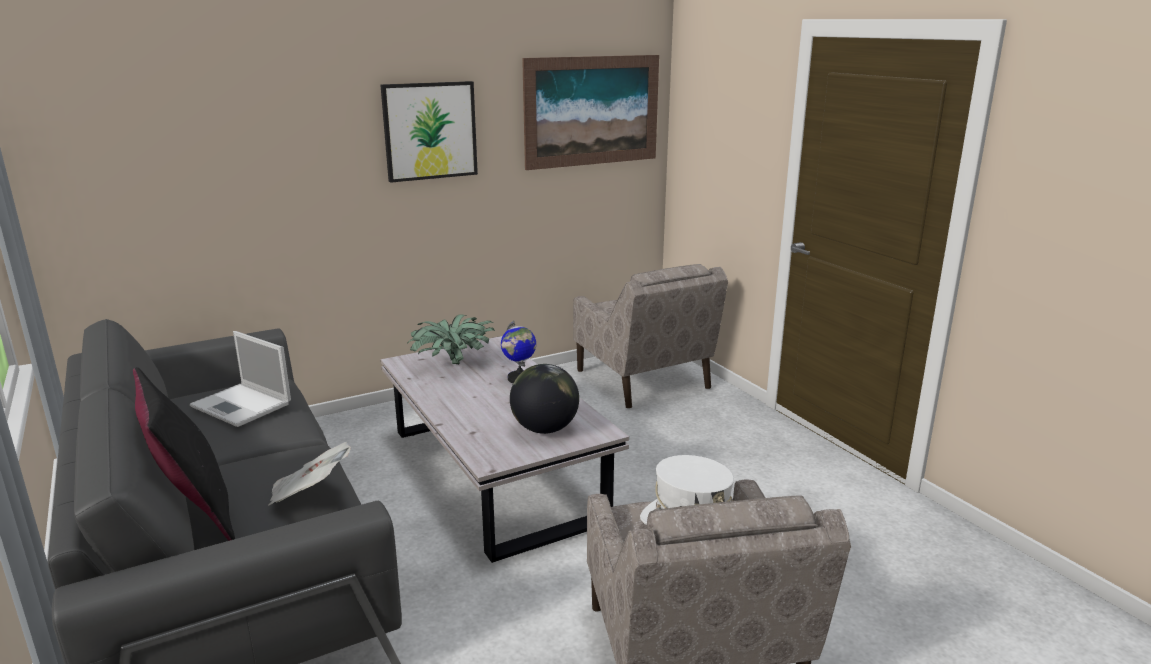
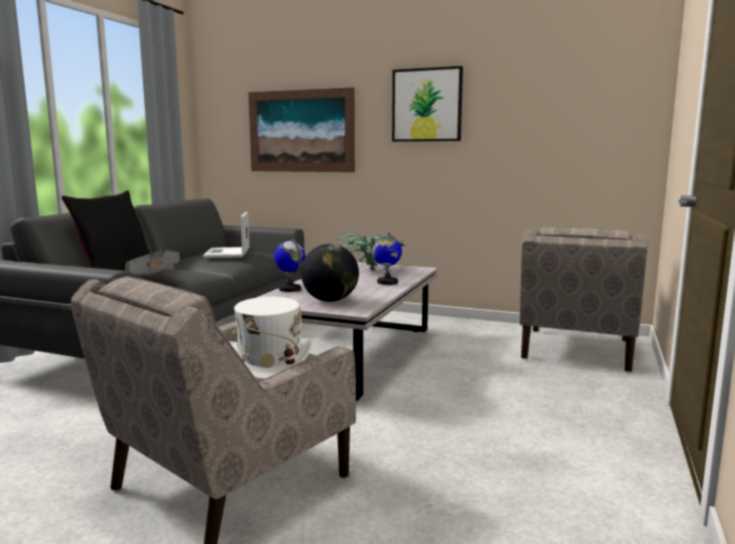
camera: 50 degrees right, 10 degrees down
picture [522,55,659,170] -> picture moved to [248,87,355,172]
none -> globe [274,238,305,292]

